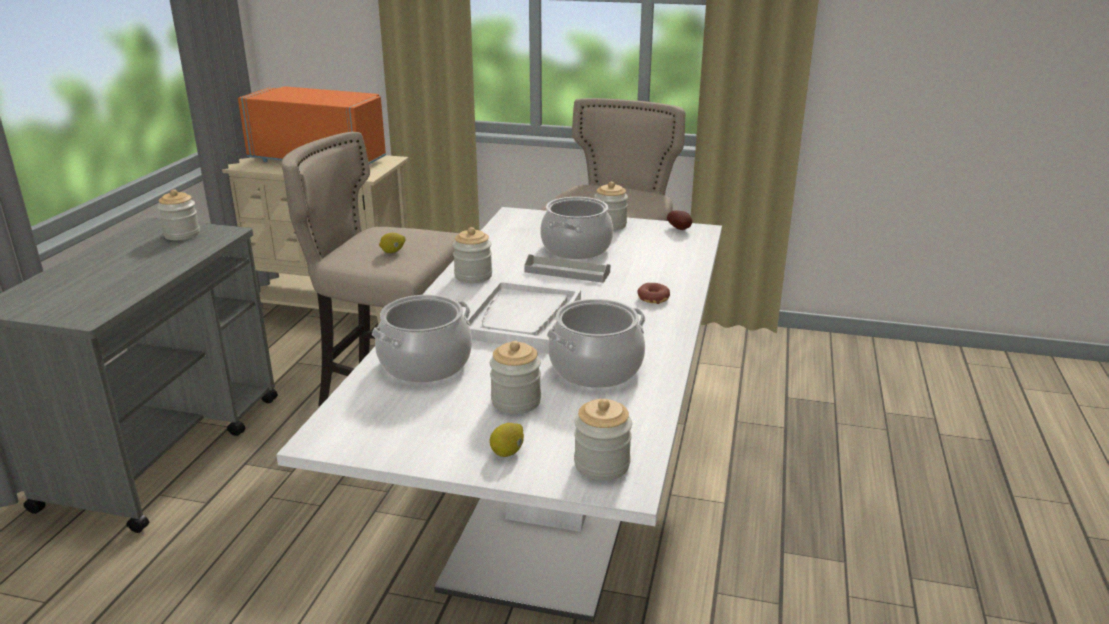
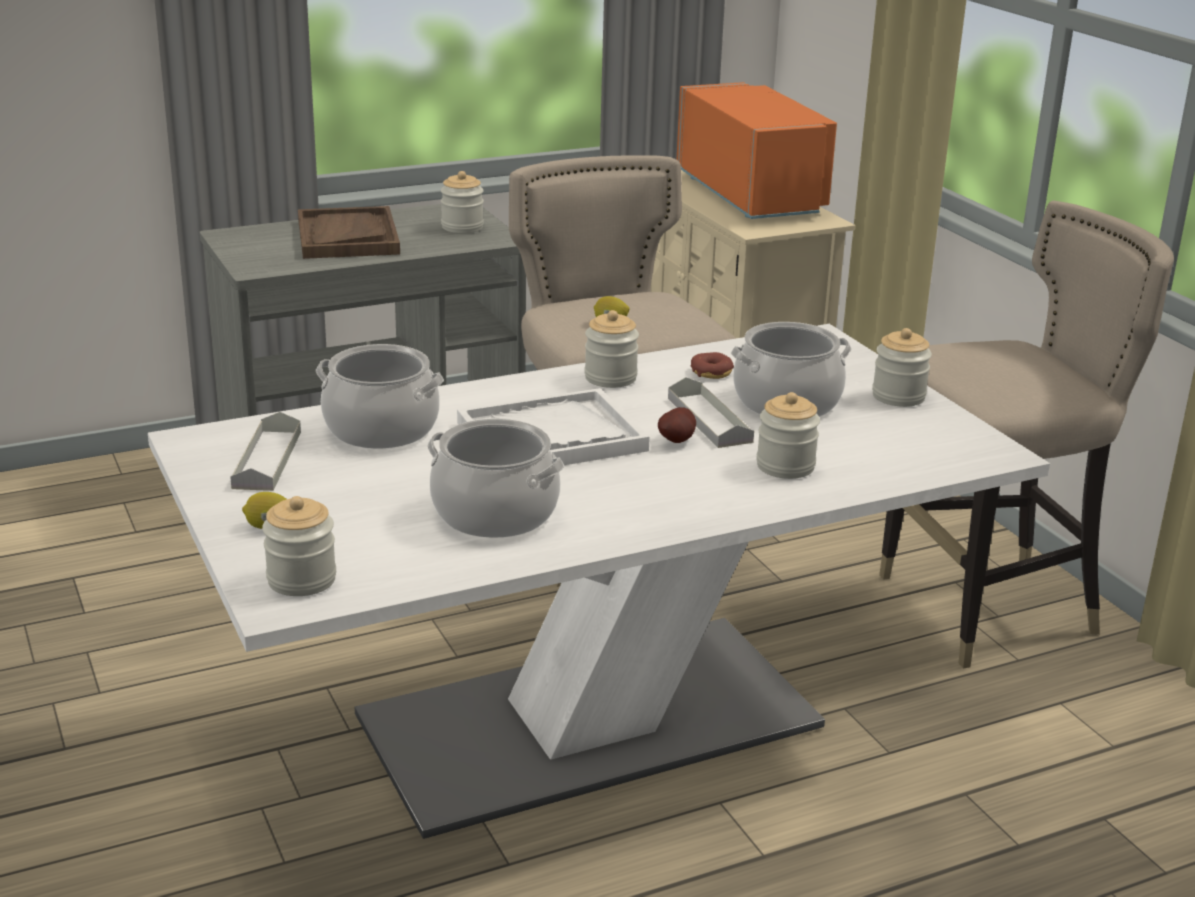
camera: 50 degrees right, 0 degrees up
jar [490,341,541,414] -> jar moved to [756,392,820,479]
donut [637,283,670,304] -> donut moved to [691,352,734,379]
potato [667,210,692,230] -> potato moved to [658,407,696,443]
none -> grey tray [230,412,301,491]
none -> brown tray [298,206,400,259]

